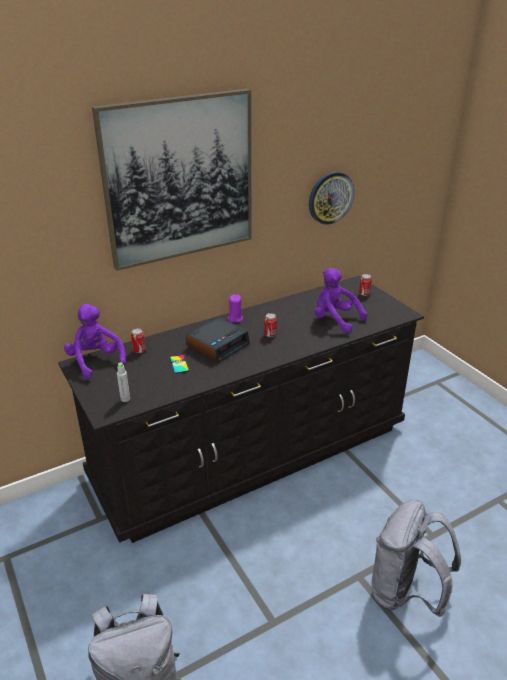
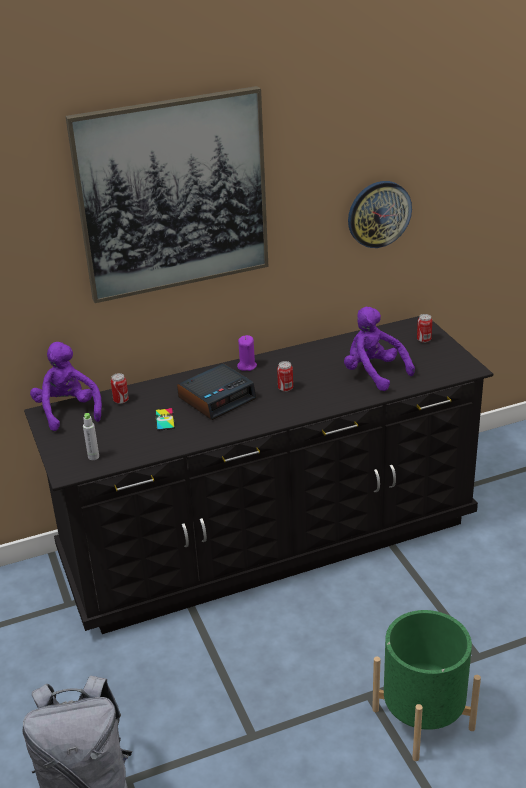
camera: 10 degrees right, 0 degrees up
grey backpack [371,500,461,617] -> green planter [372,610,481,761]

